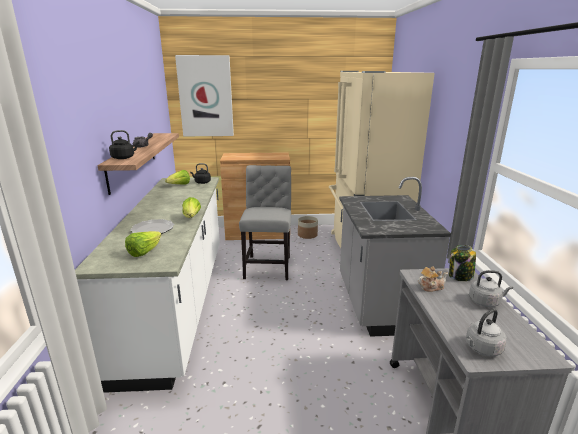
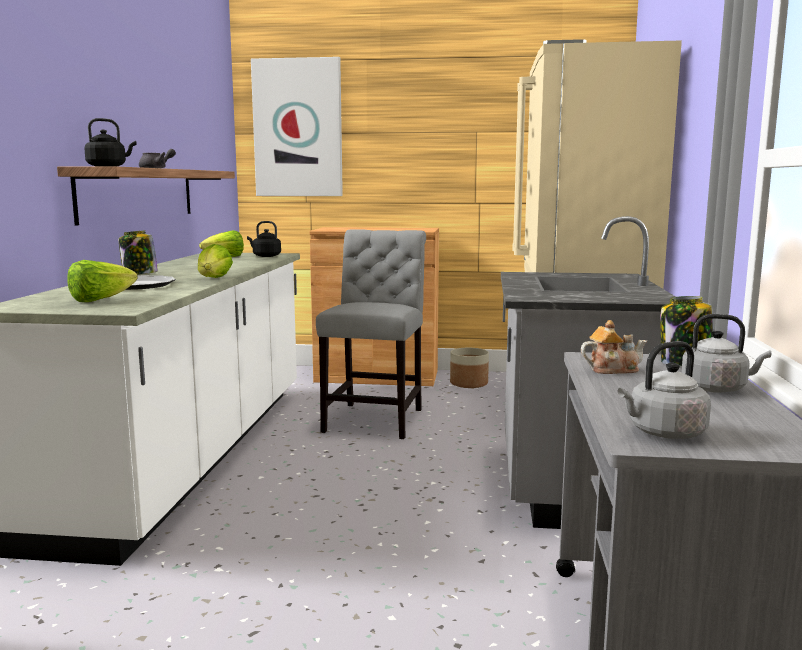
camera: 10 degrees right, 10 degrees down
none -> jar [119,230,158,275]

